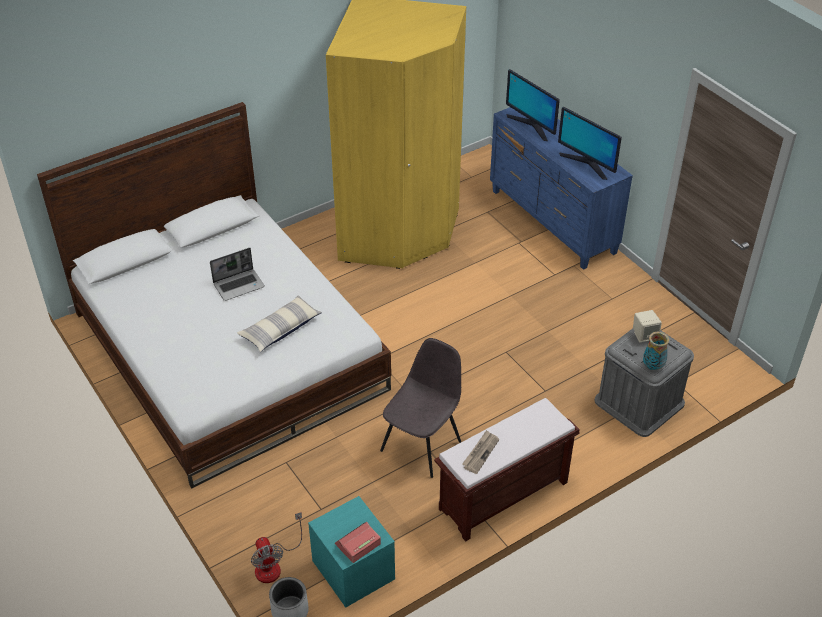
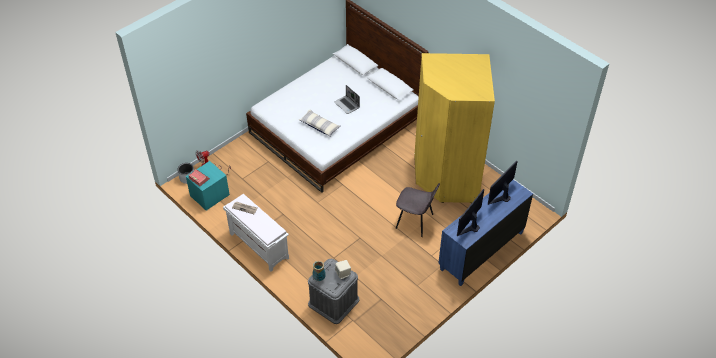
camera: 80 degrees right, 5 degrees up
grey chair [380,338,461,478] -> grey chair moved to [396,183,440,237]
brown bench [434,398,580,542] -> white bench [223,194,289,272]

